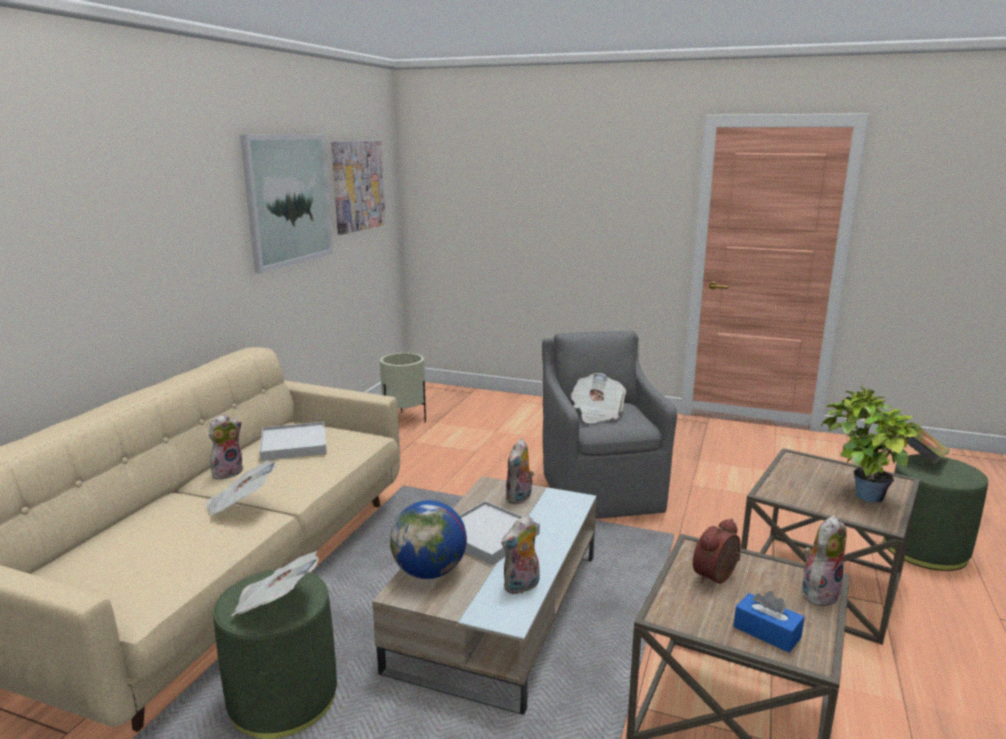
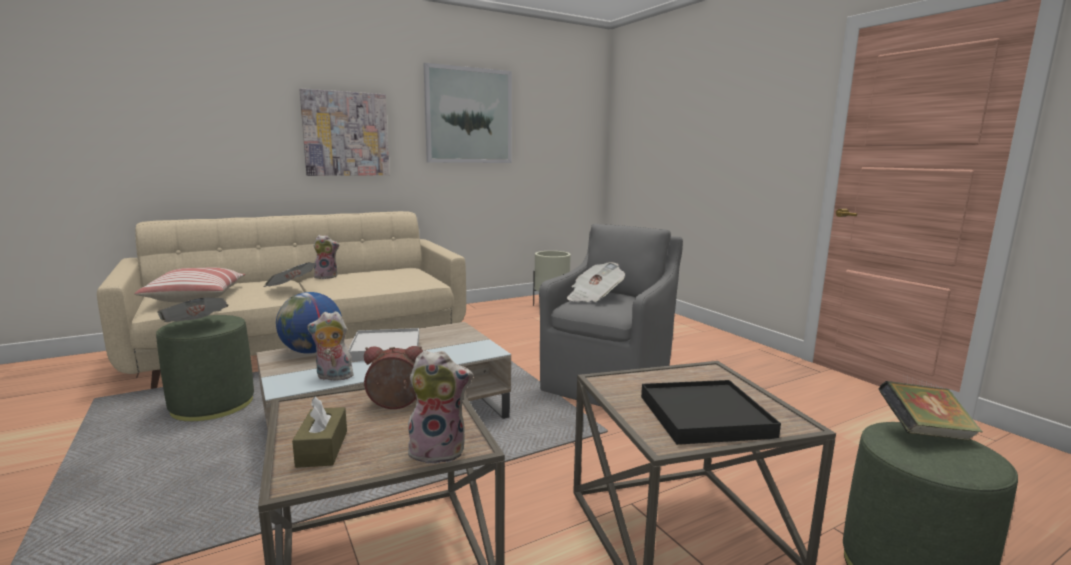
camera: 40 degrees right, 5 degrees down
white tray [259,422,327,461] -> none
picture [331,140,386,235] -> picture moved to [299,89,390,176]
plush toy [505,438,534,505] -> none
blue tissue box [733,591,805,653] -> brown tissue box [292,396,347,468]
potted plant [821,386,922,503] -> black tray [641,380,781,445]
none -> pillow [134,267,245,303]

